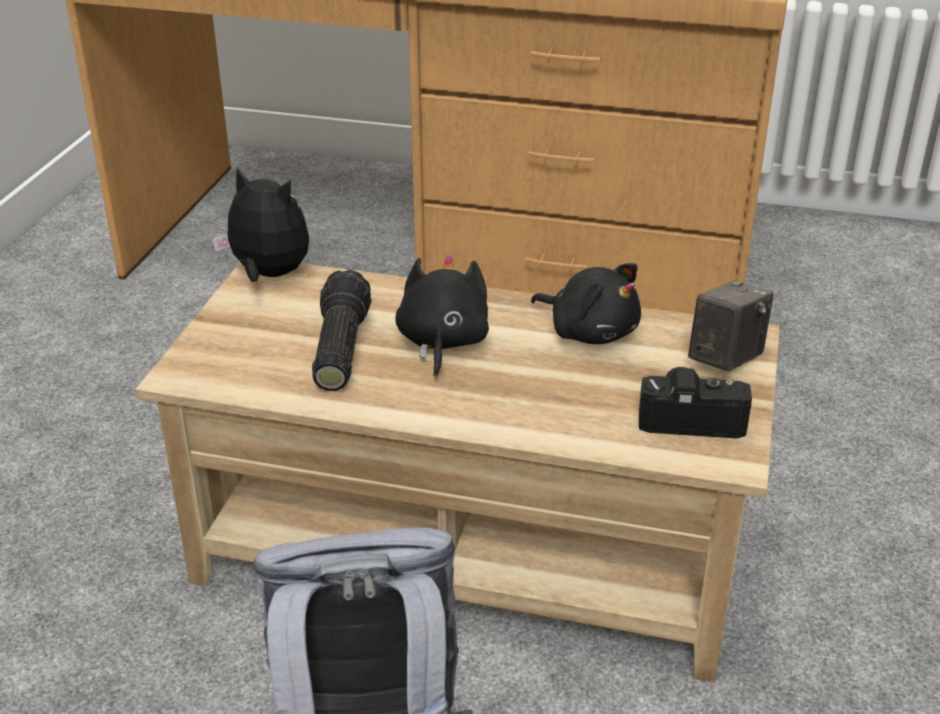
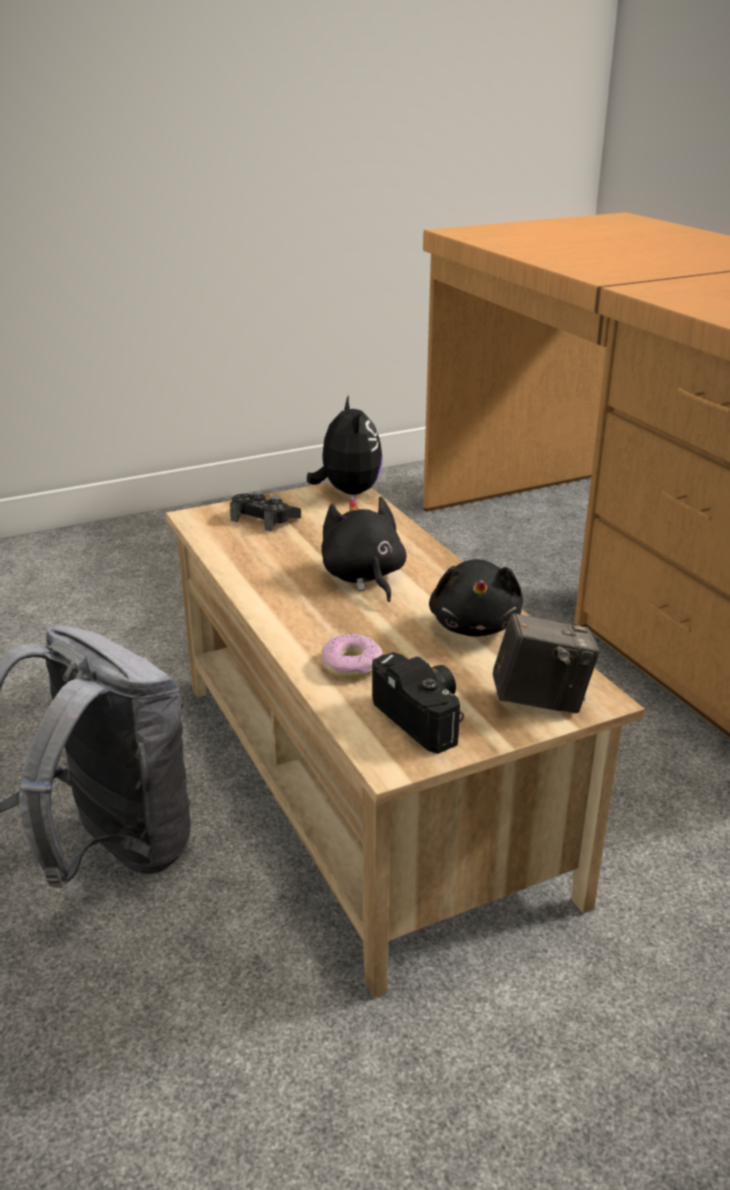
camera: 50 degrees right, 5 degrees down
flashlight [312,270,372,391] -> none
black plush toy [395,254,489,378] -> black plush toy turned 75 degrees counterclockwise [321,496,407,602]
none -> black game controller [230,491,301,532]
none -> donut [321,633,383,679]

